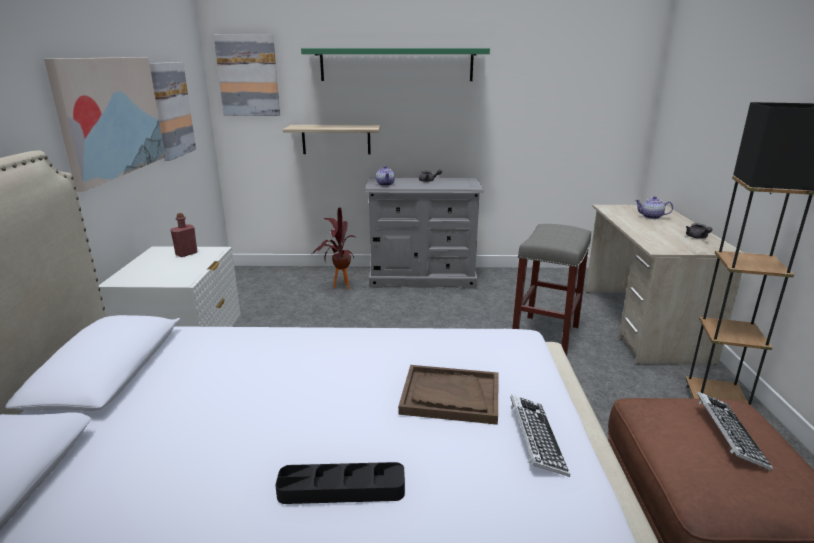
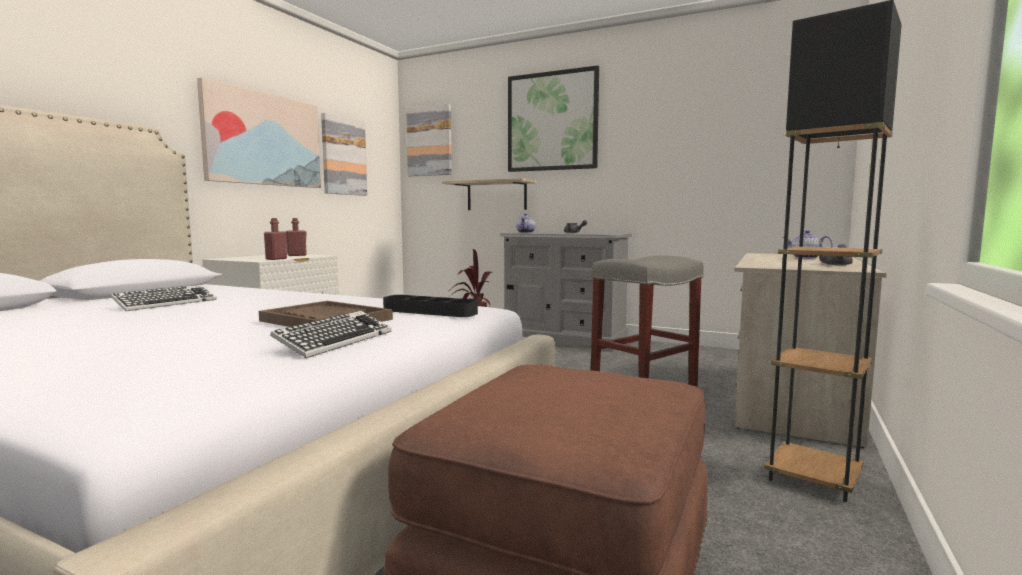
camera: 25 degrees right, 15 degrees down
black tray [275,462,405,504] -> black tray moved to [383,295,478,317]
green shelf [301,48,490,81] -> picture [508,65,599,172]
keyboard [697,392,773,471] -> keyboard moved to [110,285,217,311]
none -> red bottle [264,218,287,260]

